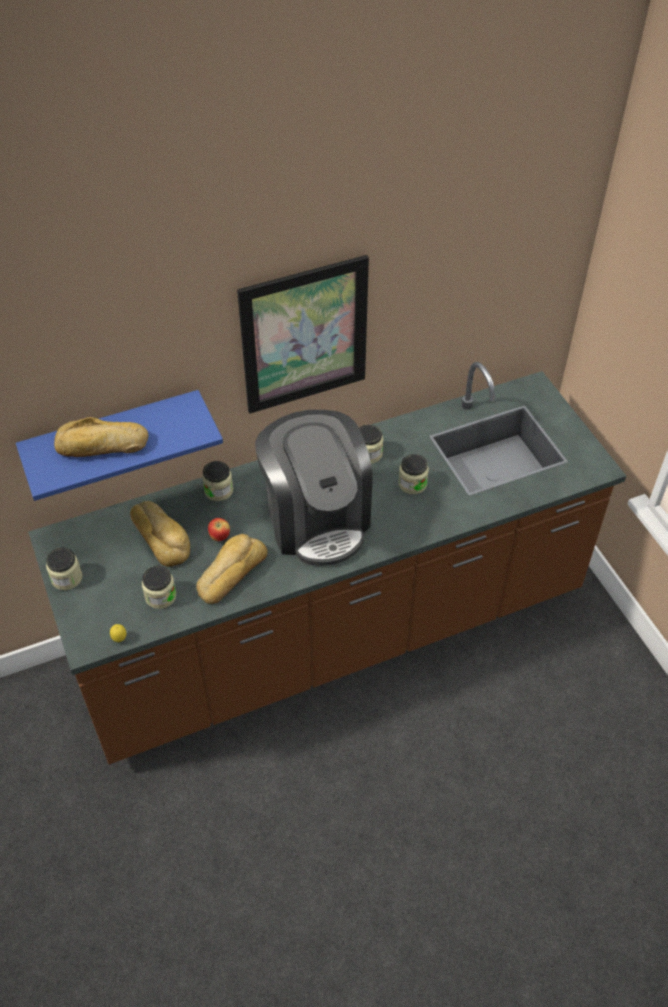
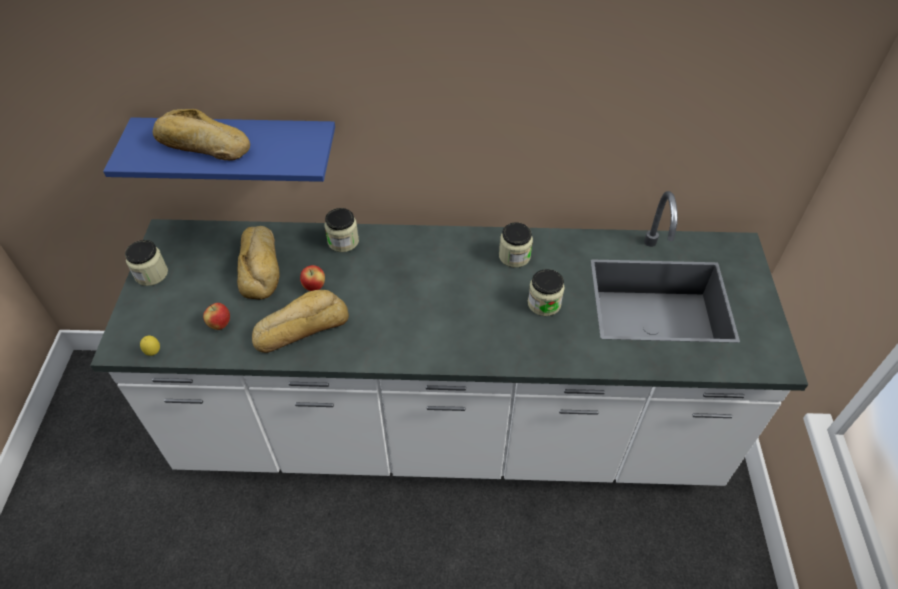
camera: 25 degrees right, 0 degrees up
brown counter [28,362,626,764] -> white counter [90,191,808,486]
jar [142,566,176,609] -> apple [203,303,230,330]
picture [237,255,369,414] -> none
coffee machine [255,410,373,566] -> none

